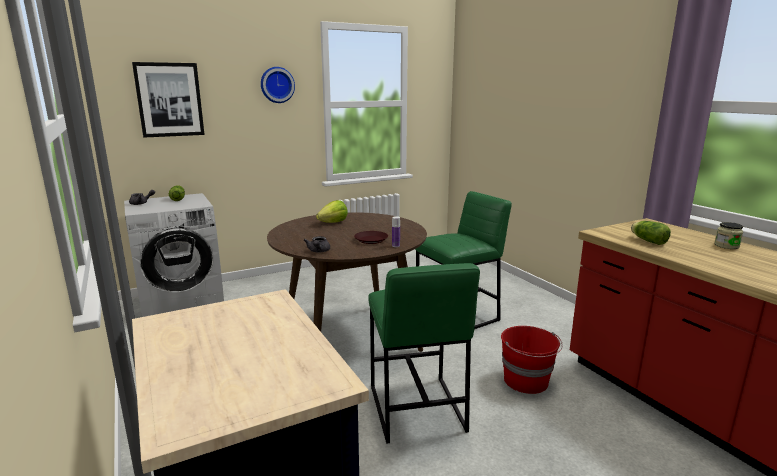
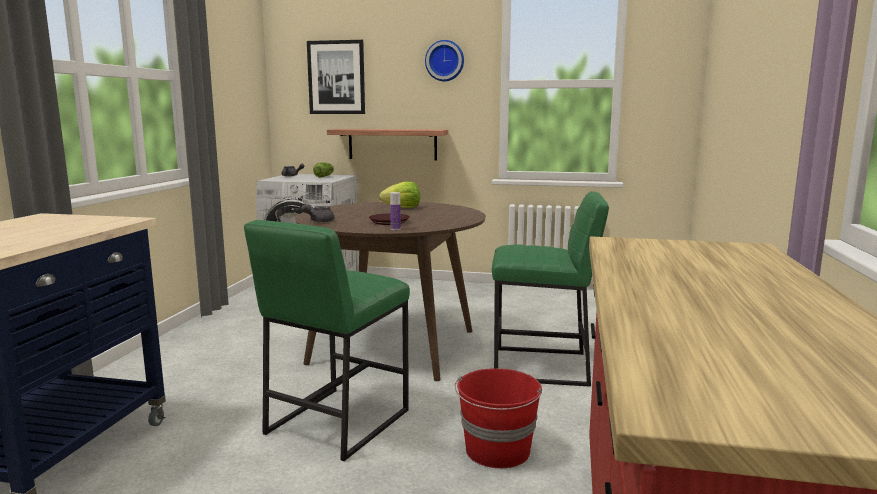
camera: 40 degrees right, 5 degrees down
lettuce [631,221,671,245] -> none
jar [714,222,743,249] -> none
none -> shelf [327,129,448,161]

